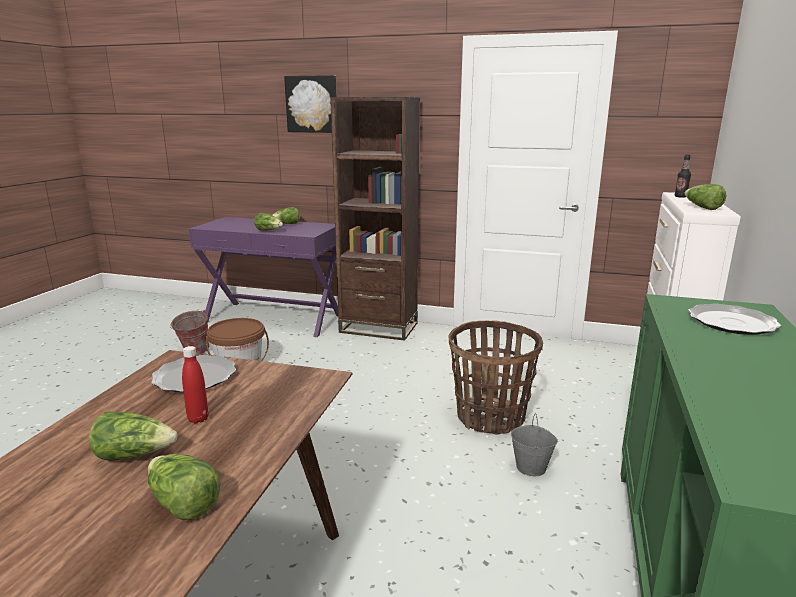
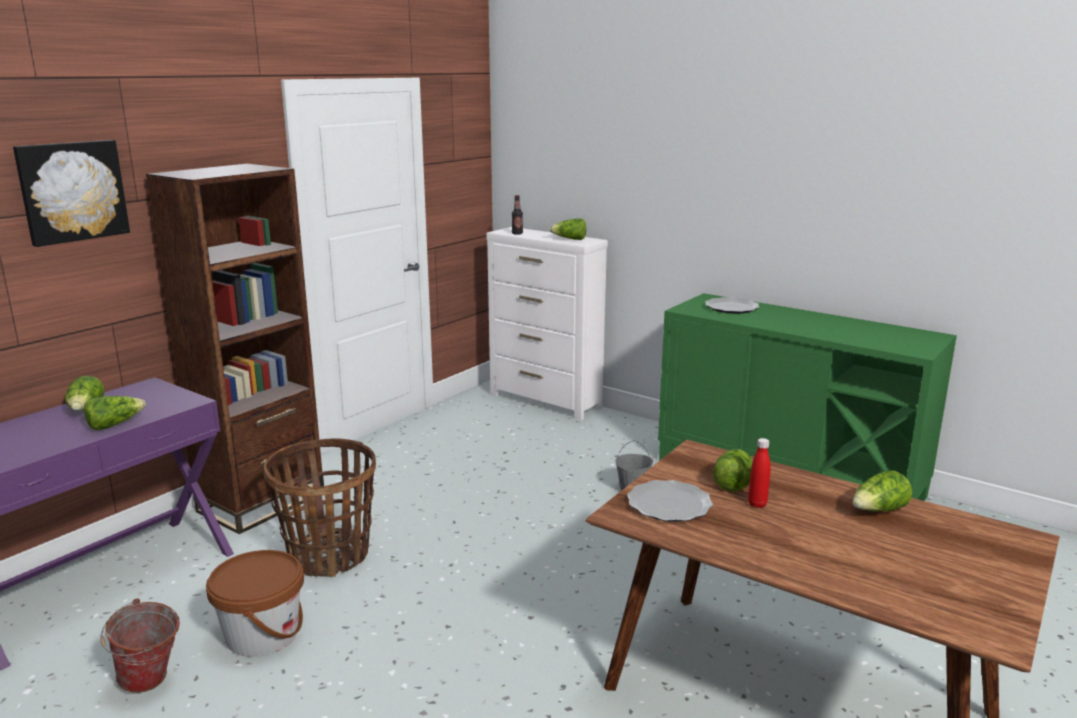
camera: 70 degrees left, 0 degrees up
lettuce [89,411,178,461] -> lettuce moved to [713,449,753,492]
basket [448,320,543,434] -> basket moved to [263,438,376,577]

